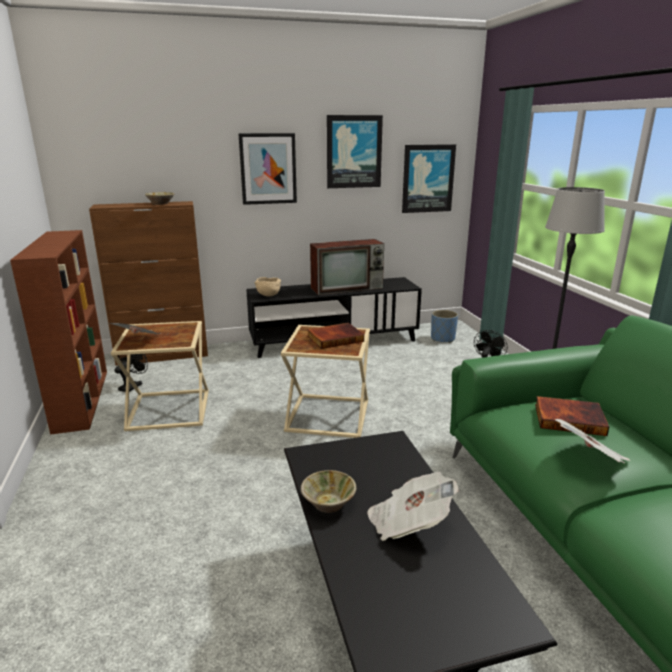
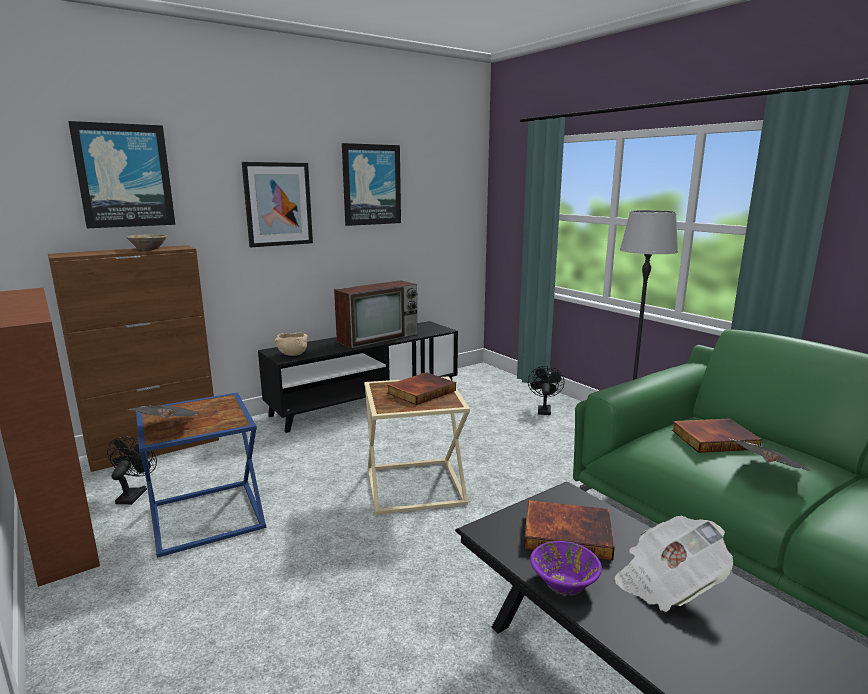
camera: 20 degrees left, 5 degrees down
beige side table [111,321,209,431] -> blue side table [136,392,266,558]
beige bowl [301,470,356,513] -> purple bowl [530,541,602,595]
picture [402,144,456,213] -> picture moved to [68,121,175,228]
blue planter [431,310,458,343] -> none
none -> book [524,500,615,560]

